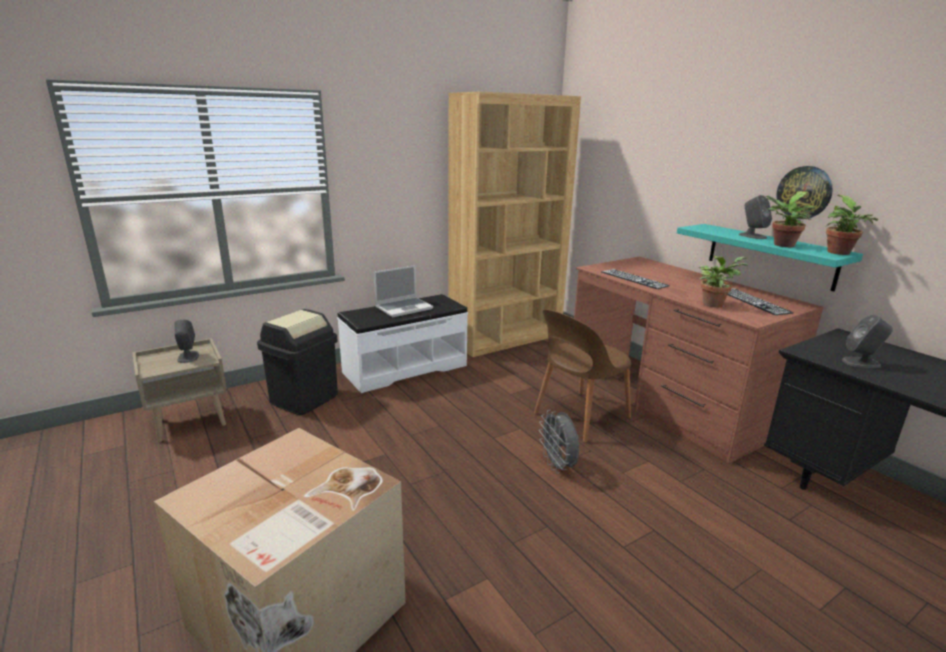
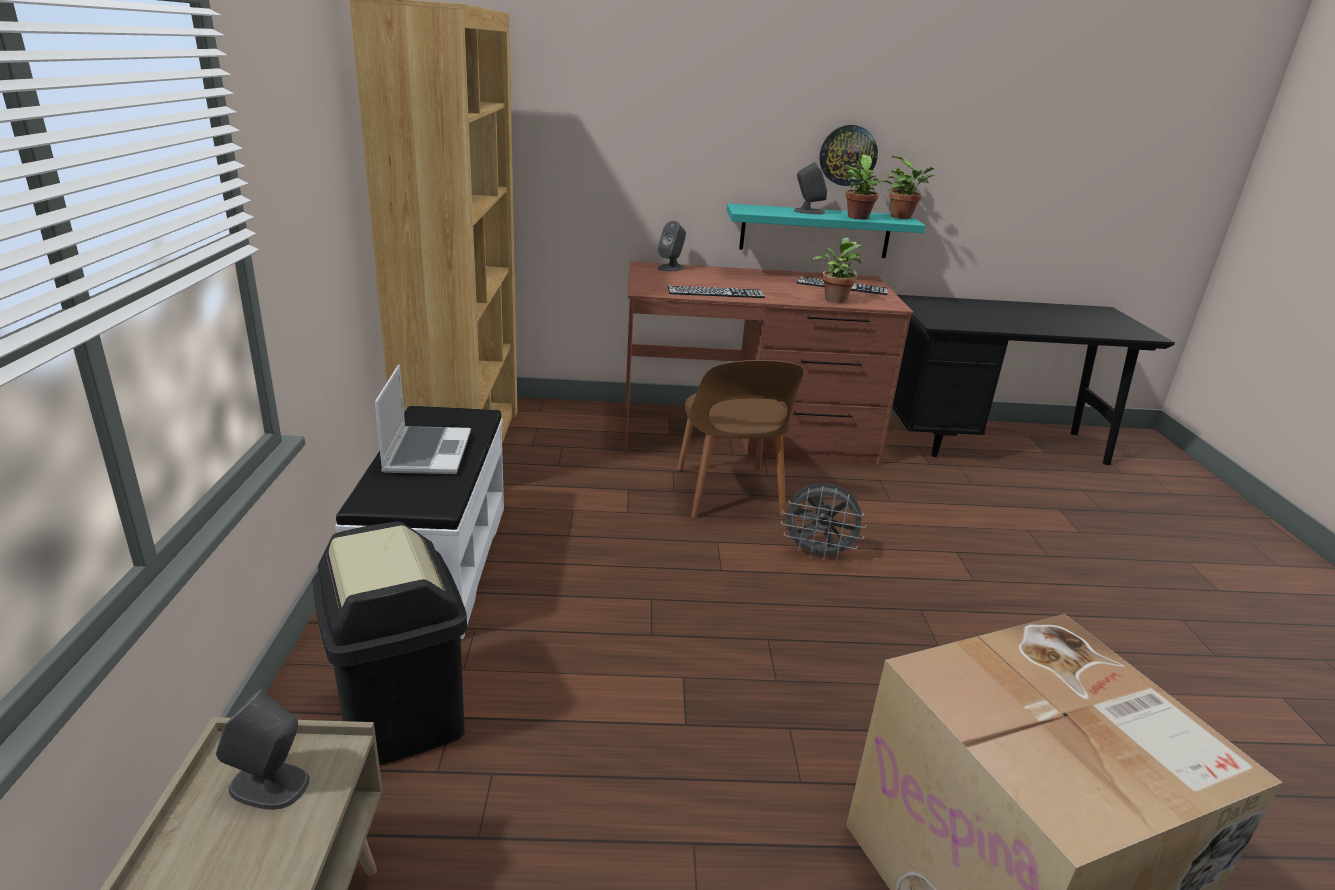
camera: 60 degrees left, 5 degrees up
grey speaker [842,315,893,368] -> grey speaker moved to [658,221,686,272]

